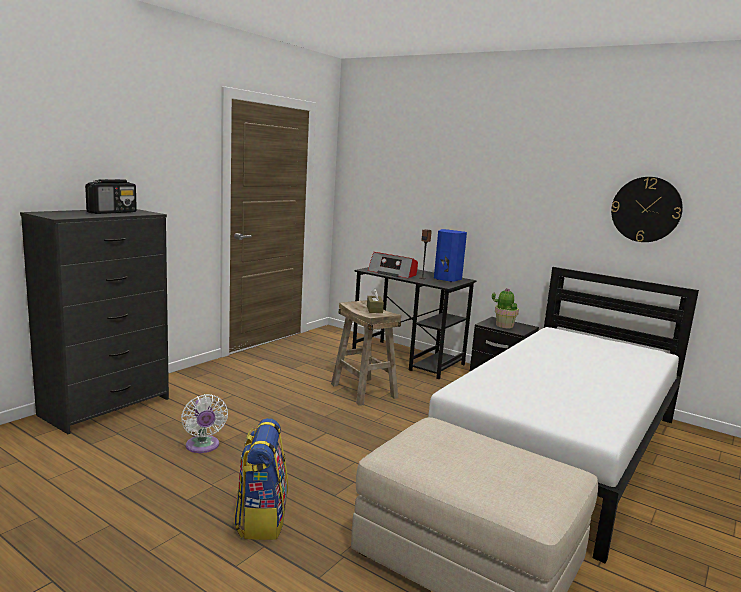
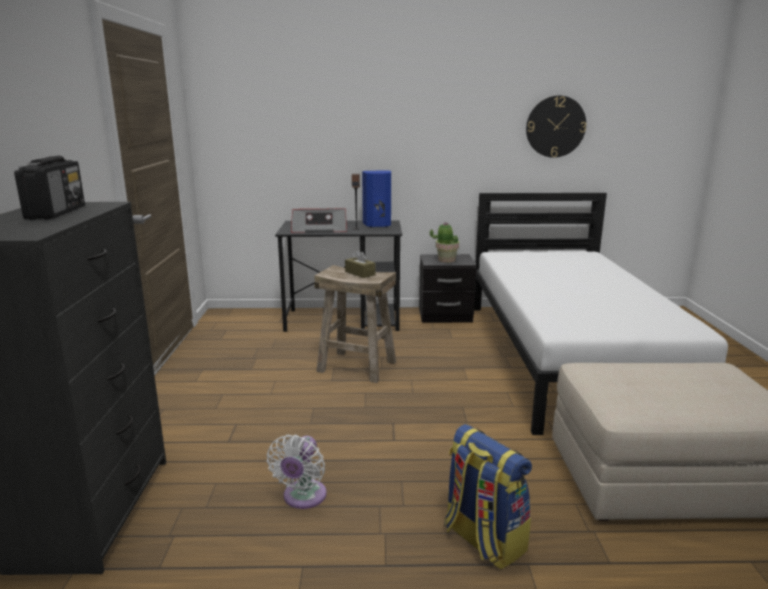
camera: 35 degrees left, 5 degrees up
white fan [181,394,228,453] -> white fan turned 75 degrees clockwise [267,435,327,509]

